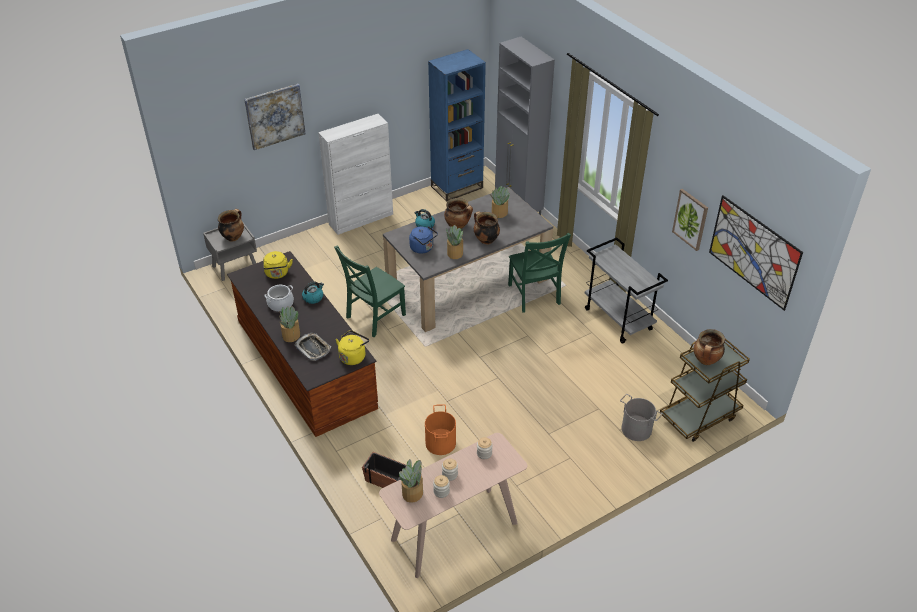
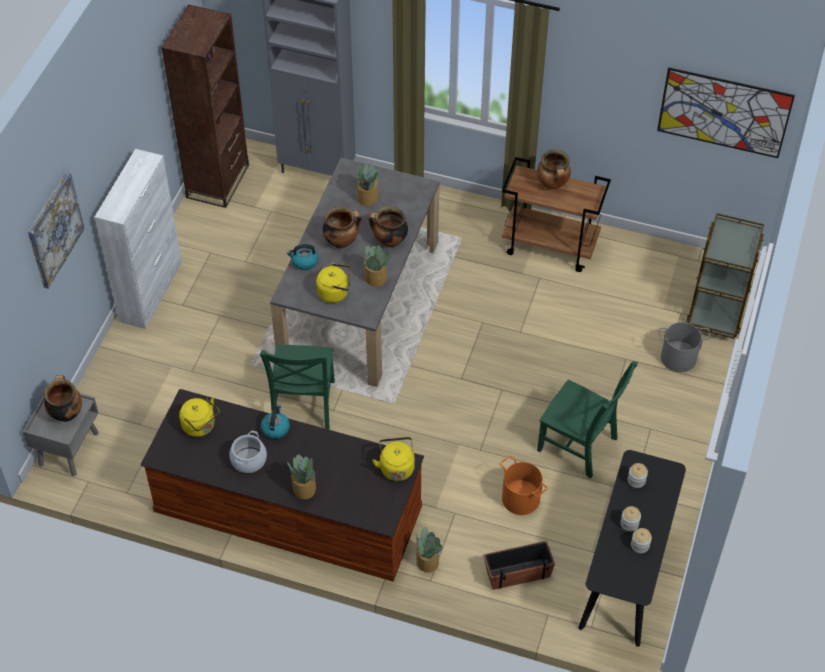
camera: 40 degrees left, 10 degrees up
tray [295,333,331,361] -> none
beige console table [379,433,527,578] -> black console table [578,450,686,647]
potted plant [399,459,423,503] -> potted plant moved to [416,527,443,573]
blue kettle [409,226,438,254] -> yellow kettle [316,263,351,303]
blue bookcase [428,49,486,202] -> brown bookcase [161,4,249,208]
green chair [508,233,571,313] -> green chair moved to [537,361,638,479]
grey cart [585,237,668,344] -> brown cart [502,157,611,272]
picture [672,189,708,251] -> none
cooking pot [694,329,725,365] -> cooking pot moved to [537,149,571,190]

